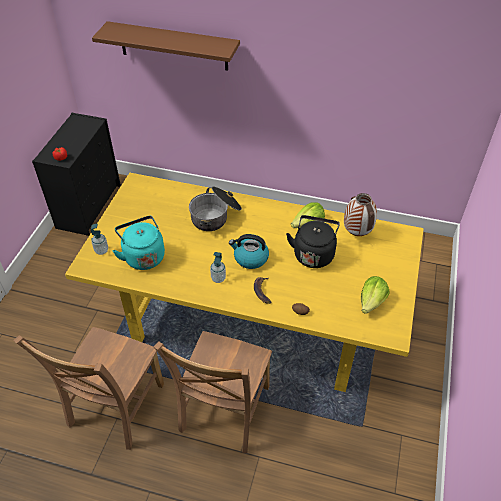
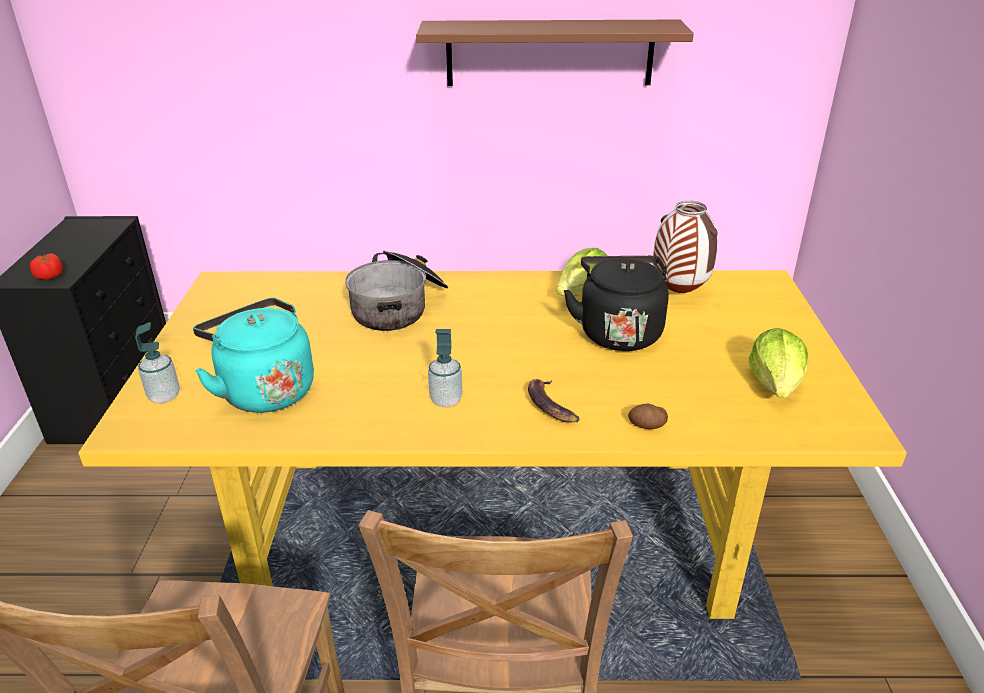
camera: 15 degrees left, 15 degrees down
brown shelf [92,21,240,71] -> brown shelf moved to [416,20,694,86]
kettle [229,234,269,269] -> none

